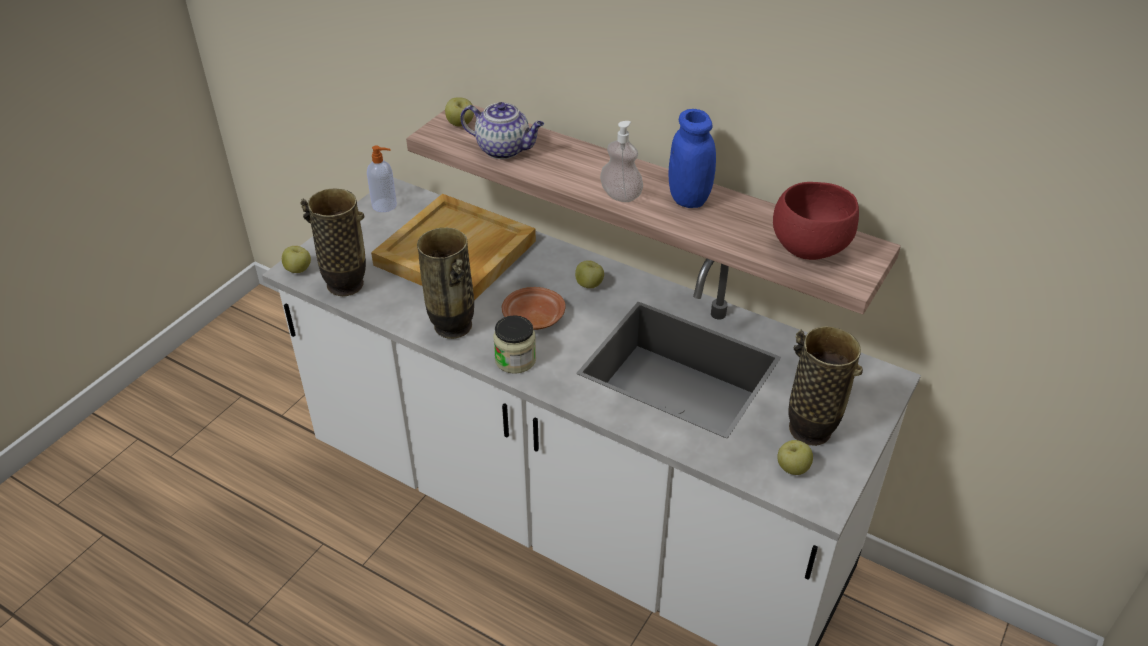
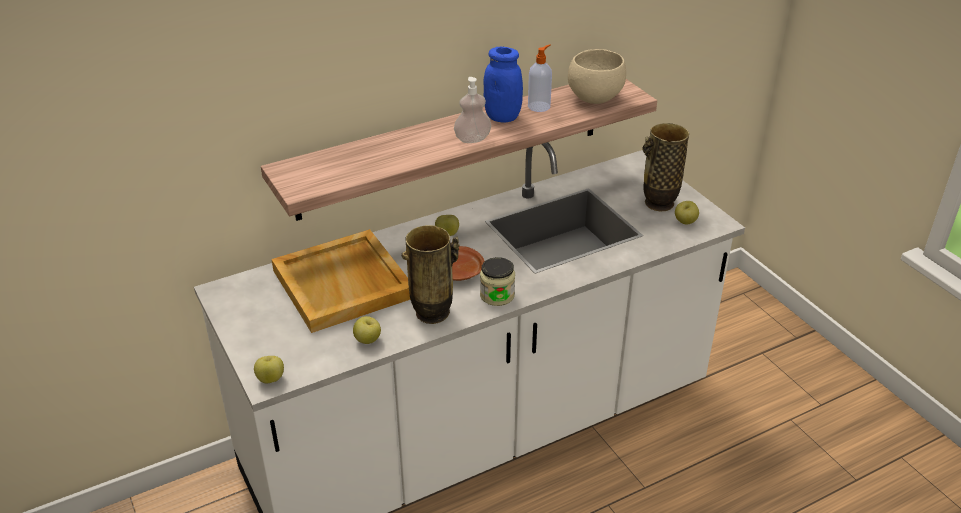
camera: 60 degrees left, 5 degrees down
vase [300,188,366,296] -> none
soap dispenser [367,146,397,212] -> soap dispenser moved to [528,44,552,112]
apple [445,97,474,127] -> apple moved to [353,316,381,344]
teapot [460,102,544,159] -> none
red bowl [773,182,859,260] -> beige bowl [568,49,626,104]

